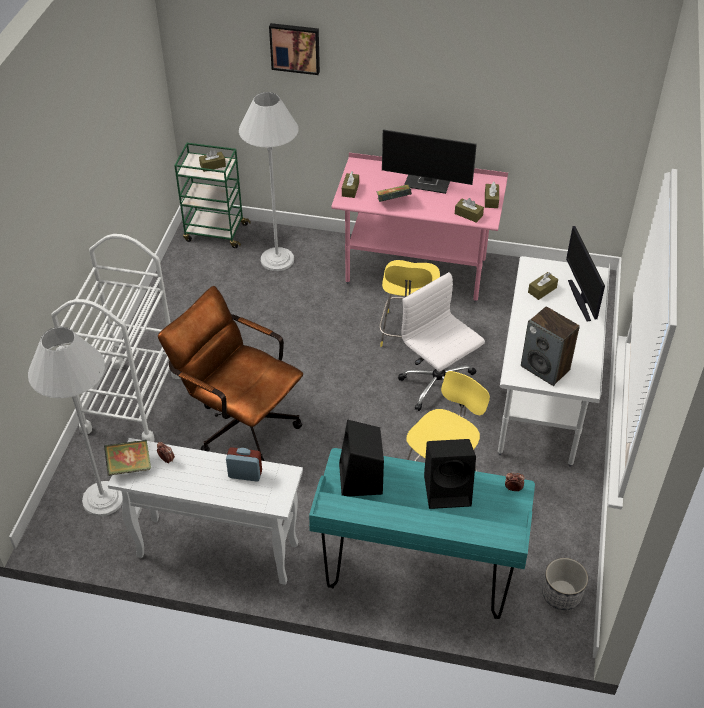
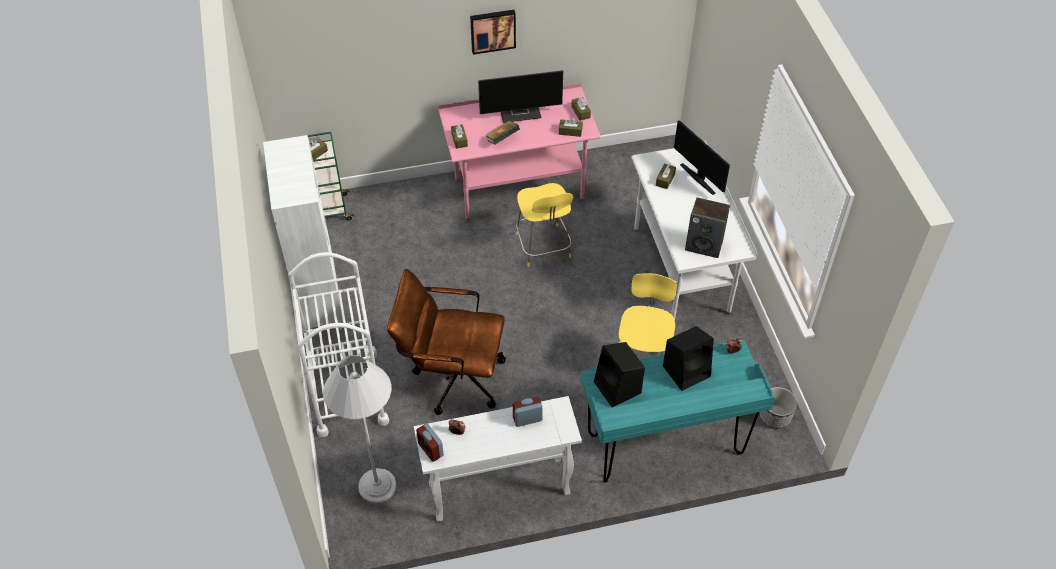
camera: 25 degrees left, 5 degrees up
book [104,440,151,476] -> alarm clock [416,423,444,462]
white floor lamp [239,92,299,271] -> none
picture [269,23,320,75] -> picture moved to [470,10,516,55]
white office chair [398,272,485,411] -> none
none -> white bookcase [263,135,343,330]

